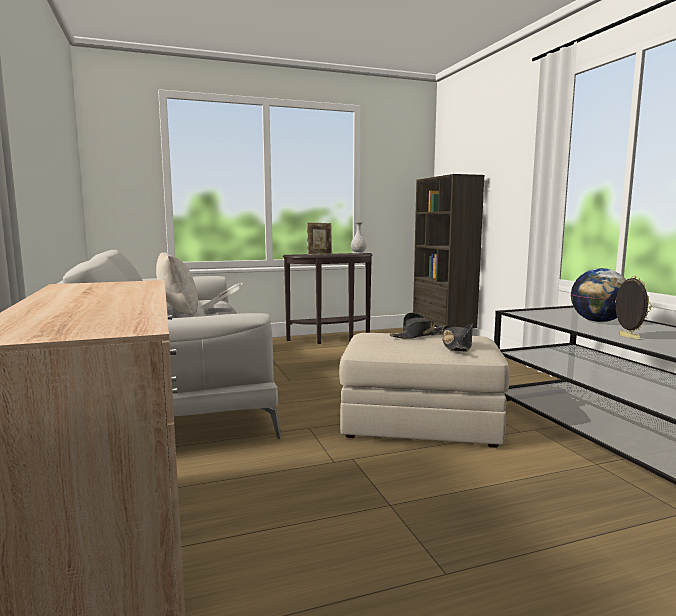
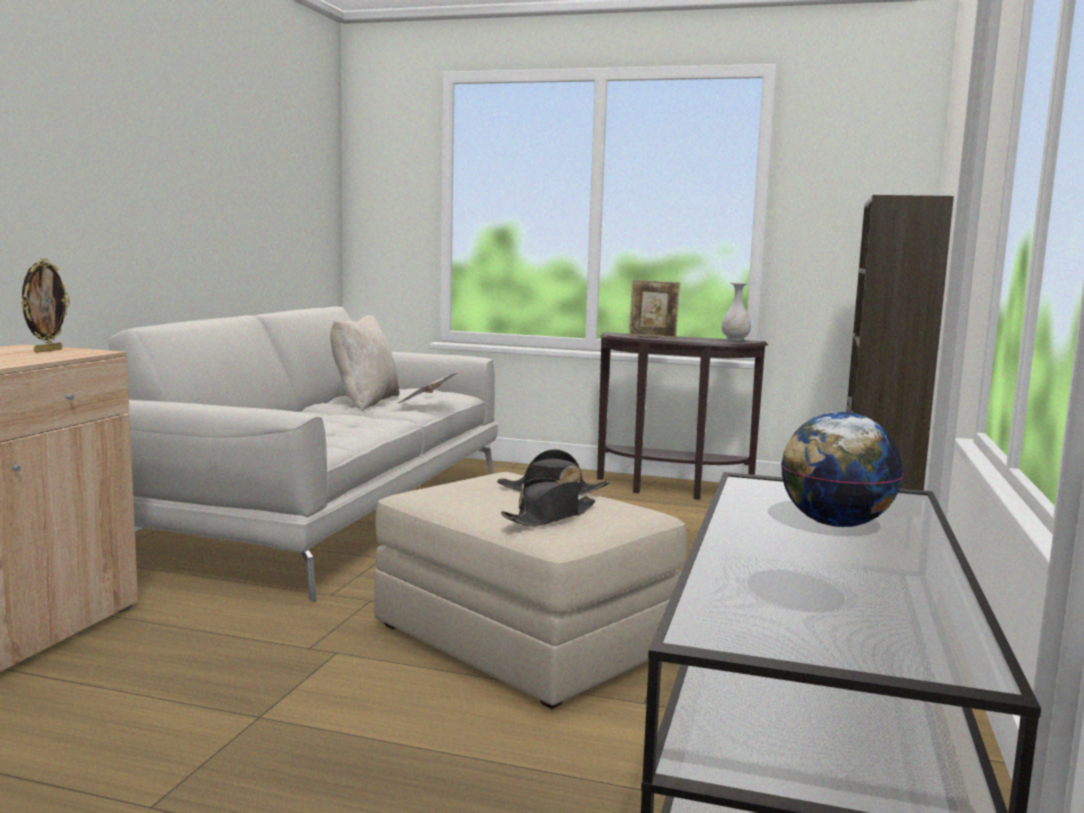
camera: 35 degrees right, 0 degrees up
picture frame [615,276,652,340] -> picture frame moved to [21,258,70,353]

